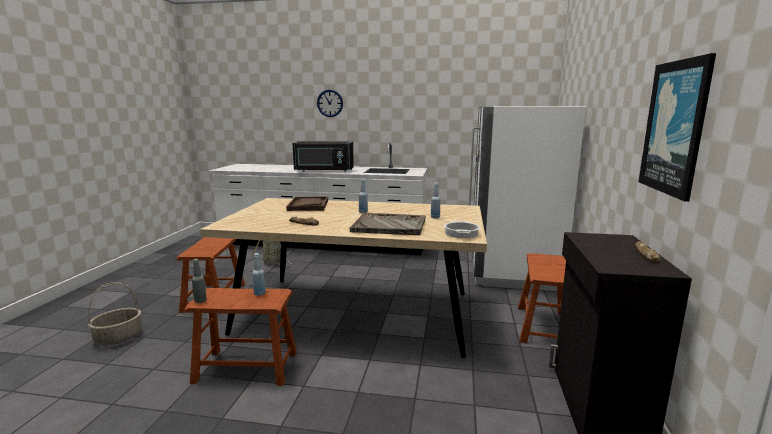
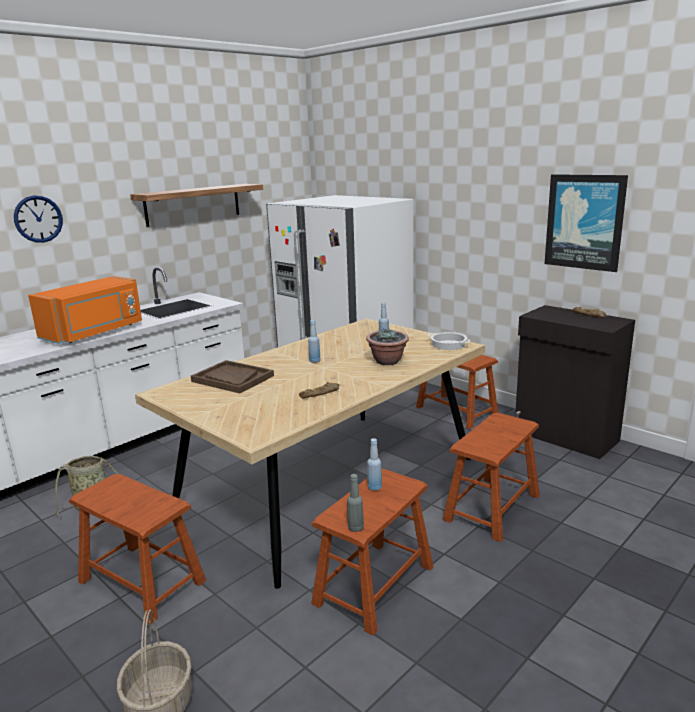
camera: 55 degrees left, 5 degrees up
black microwave [292,141,354,172] -> orange microwave [28,276,142,344]
grey tray [350,213,426,235] -> potted plant [366,328,409,365]
none -> shelf [130,184,263,227]
none -> brown stool [442,413,540,542]

